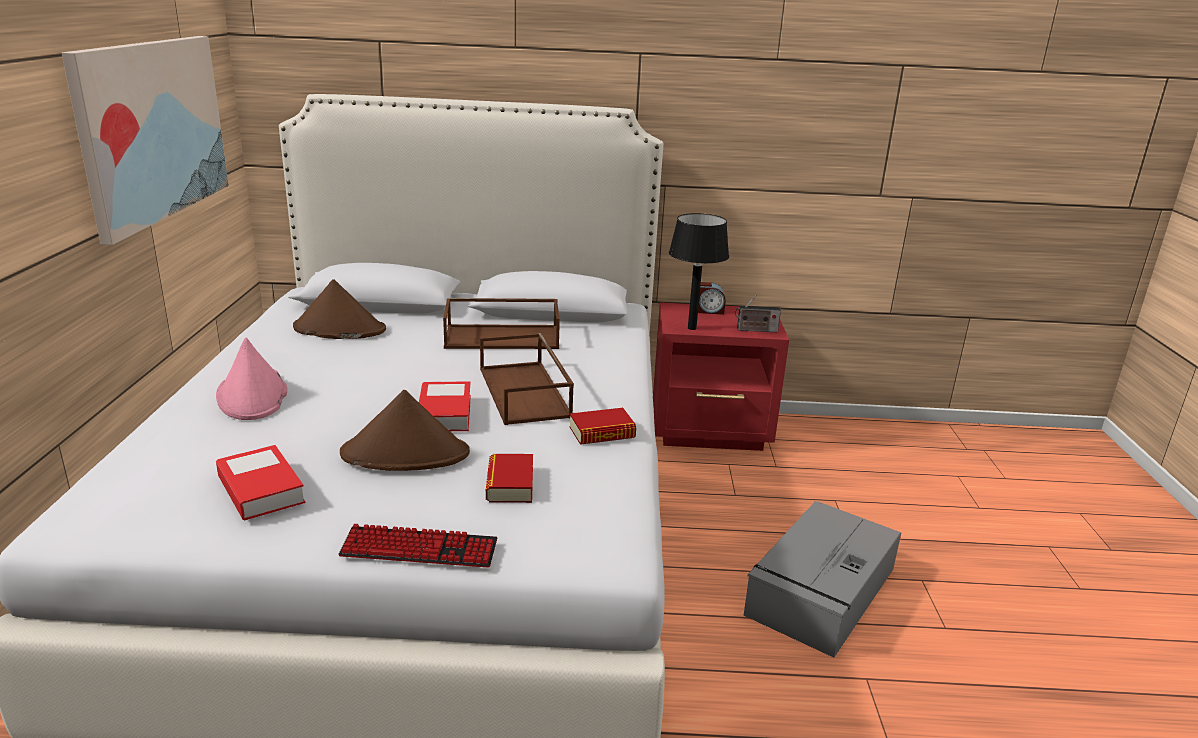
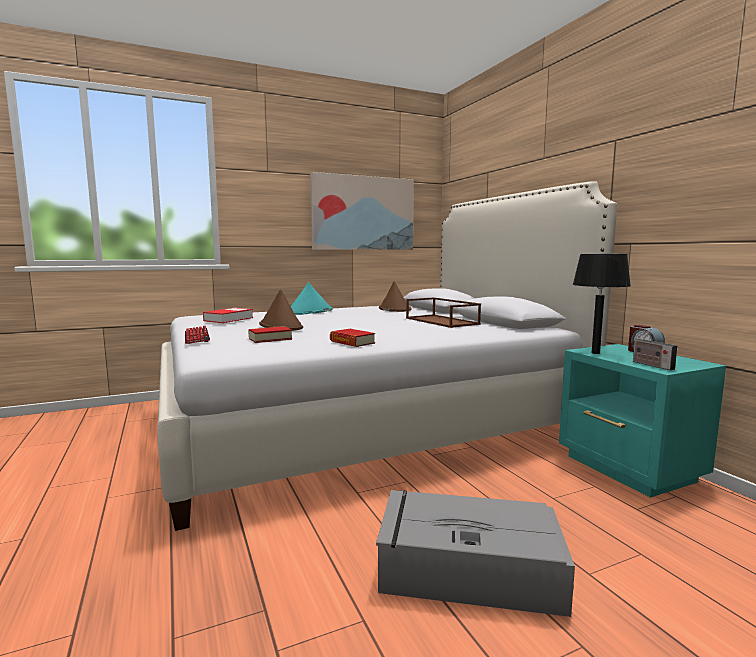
camera: 65 degrees right, 15 degrees down
pink hat [216,337,287,420] -> turquoise hat [290,282,333,315]
book [419,381,471,431] -> none
brown tray [480,333,574,425] -> none
red nightstand [653,302,789,451] -> turquoise nightstand [559,344,726,498]

